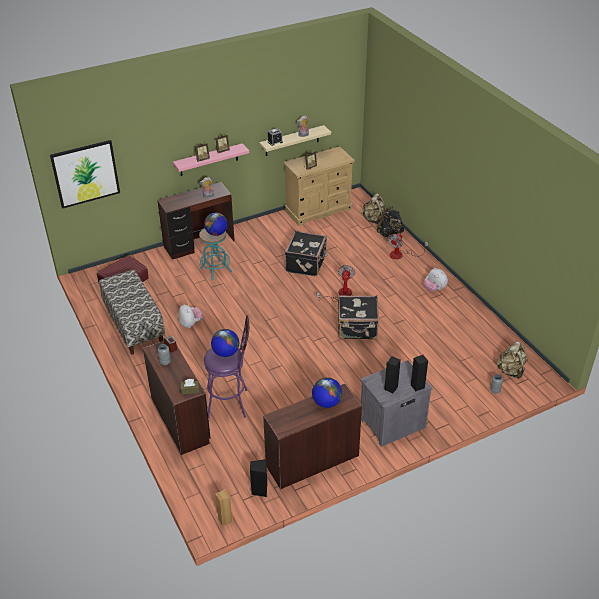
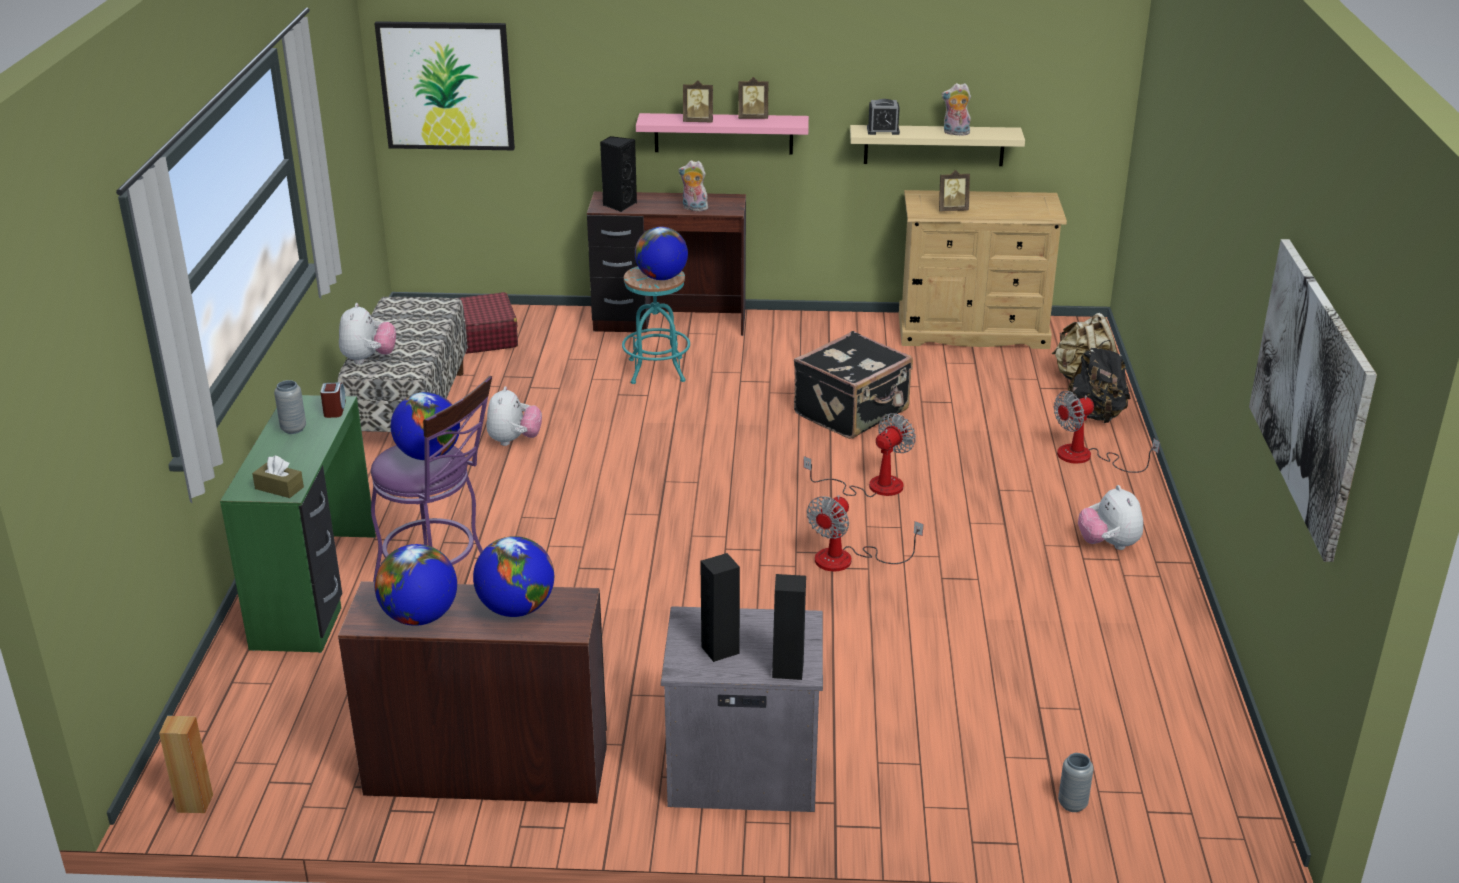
camera: 30 degrees right, 10 degrees down
brown desk [143,341,211,455] -> green desk [220,395,376,653]
black speaker [250,459,267,497] -> black speaker moved to [600,136,637,212]
black suitcase [338,295,379,340] -> fan [807,495,924,571]
beige backpack [496,342,527,379] -> none
none -> plush toy [339,303,396,364]
none -> globe [375,544,457,626]
none -> picture [1249,239,1377,562]

